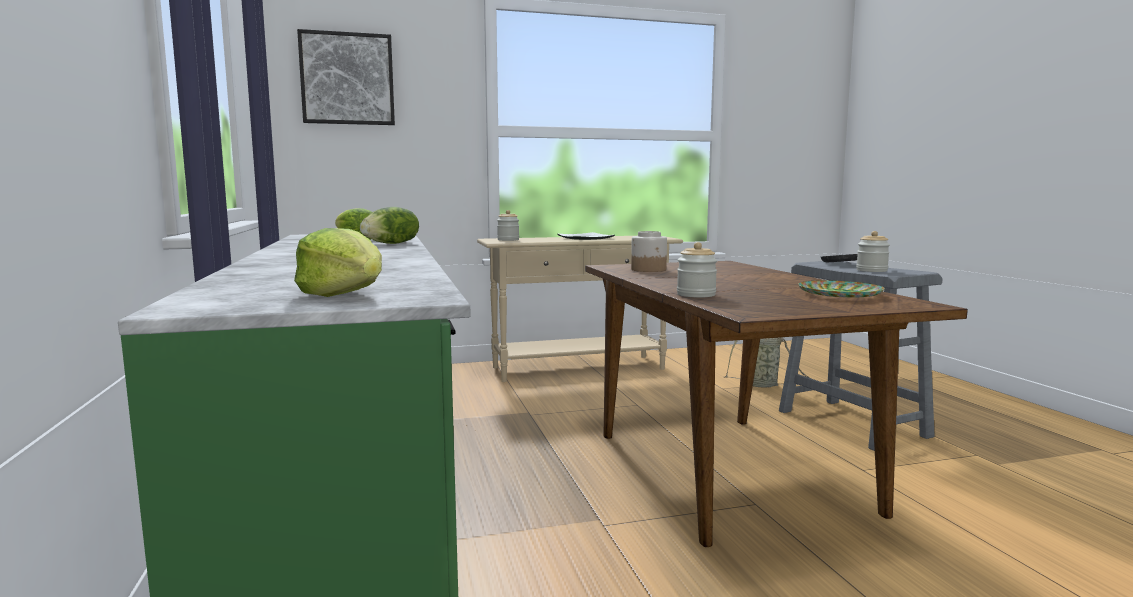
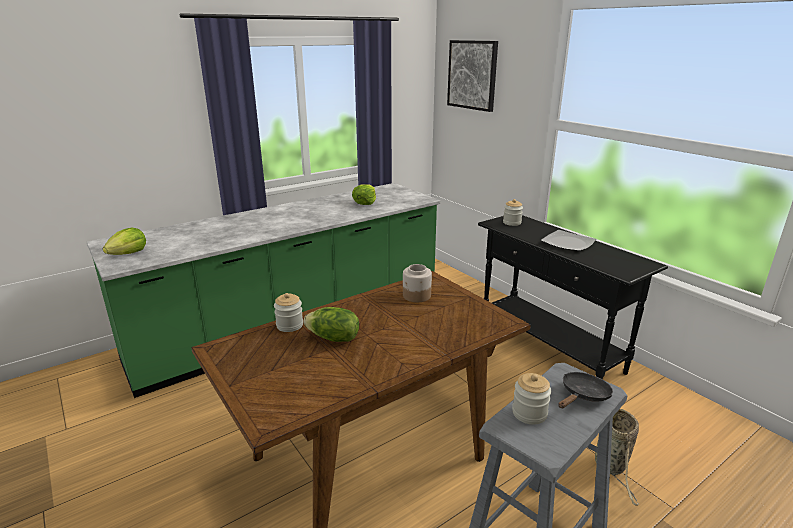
camera: 70 degrees right, 15 degrees up
lettuce [360,207,419,244] -> lettuce moved to [304,307,359,342]
beige console table [477,236,683,382] -> black console table [478,215,668,380]
plate [798,280,885,298] -> none

